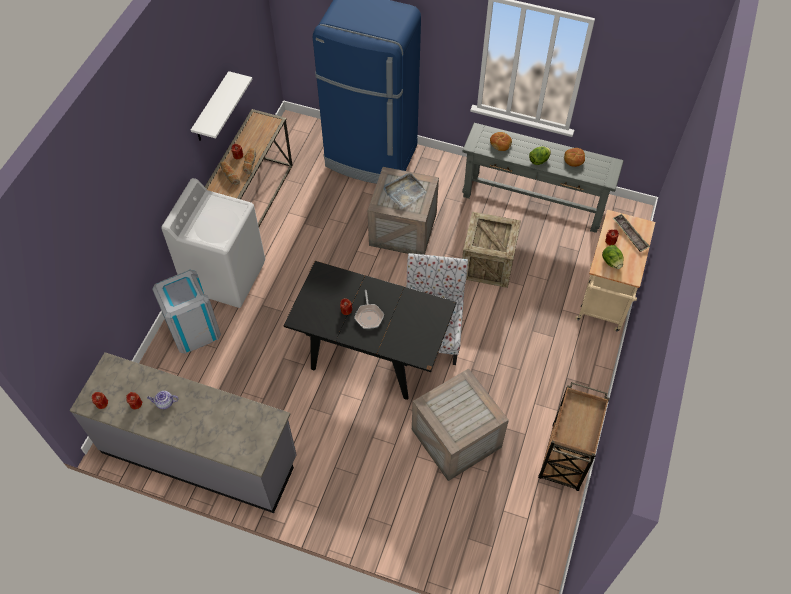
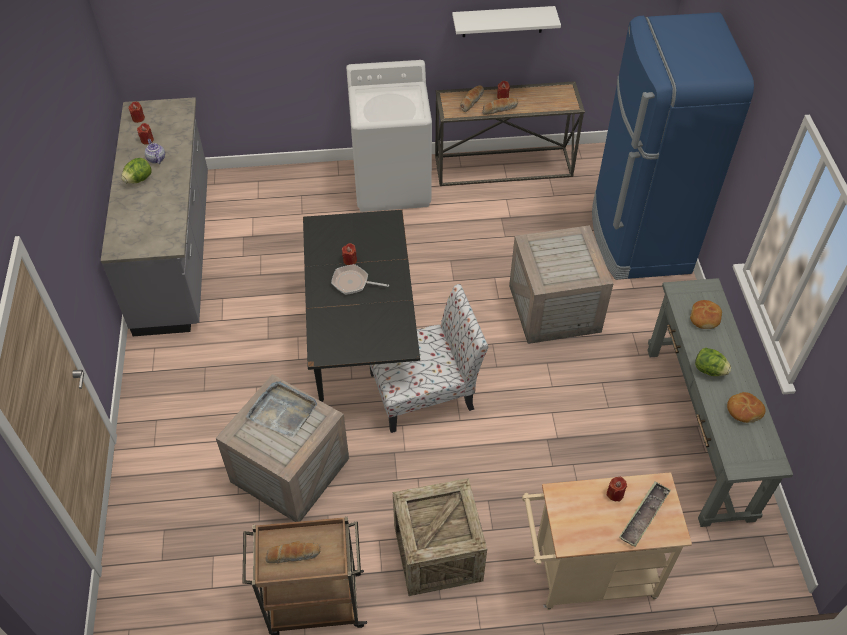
camera: 65 degrees right, 5 degrees down
grey trash can [152,270,221,354] -> none
frying pan [354,290,384,329] -> frying pan turned 45 degrees clockwise [331,264,389,295]
grey tray [384,173,427,209] -> grey tray moved to [246,381,317,437]
crate [462,212,521,288] -> crate moved to [393,478,487,596]
lettuce [602,245,624,269] -> lettuce moved to [121,158,152,184]
none -> bread [265,541,320,563]

